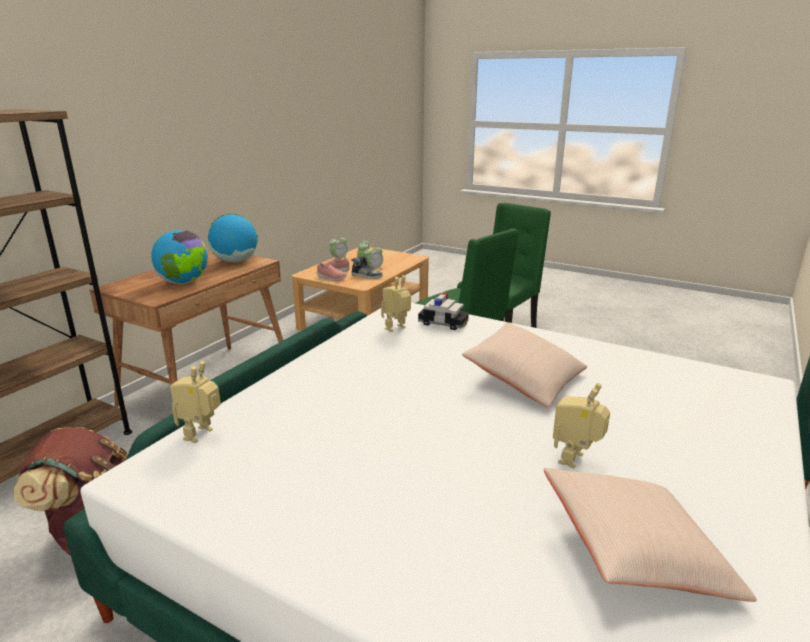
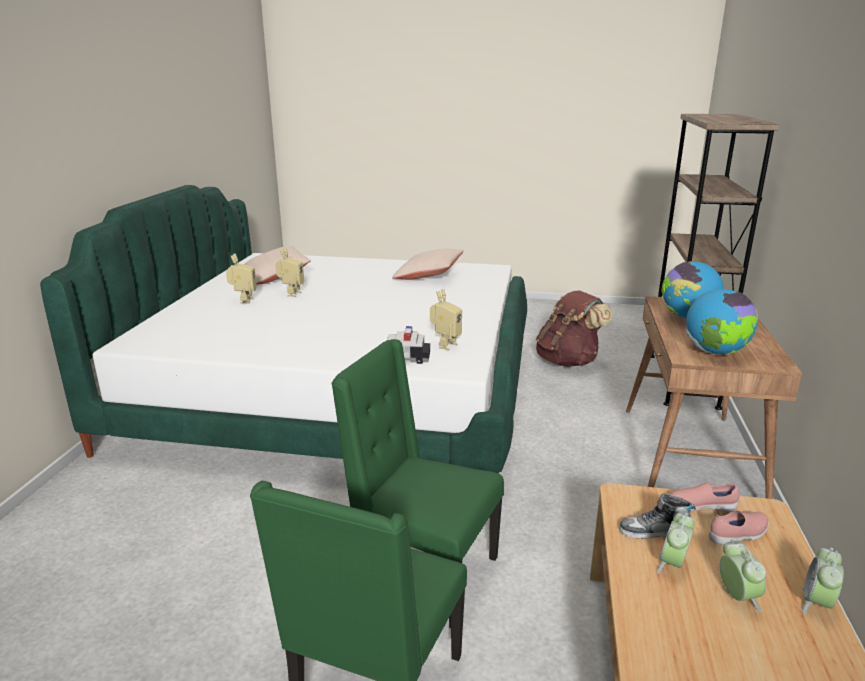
camera: 160 degrees right, 0 degrees up
toy robot [170,361,221,443] -> toy robot moved to [226,253,257,304]
beige pillow [462,322,587,408] -> beige pillow moved to [392,249,464,280]

